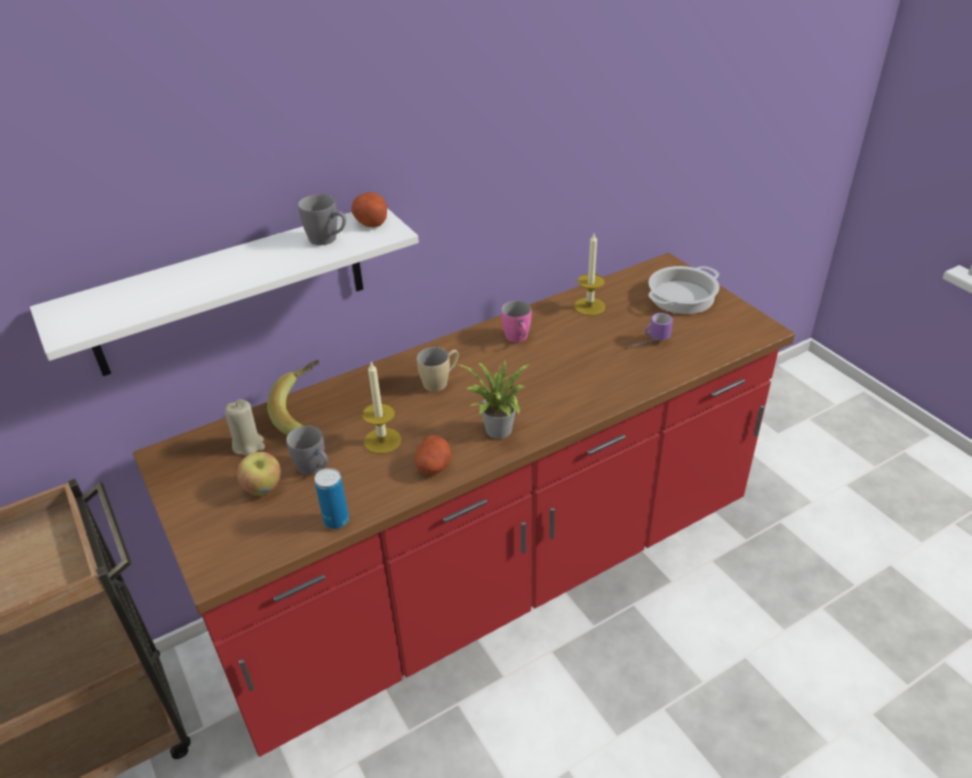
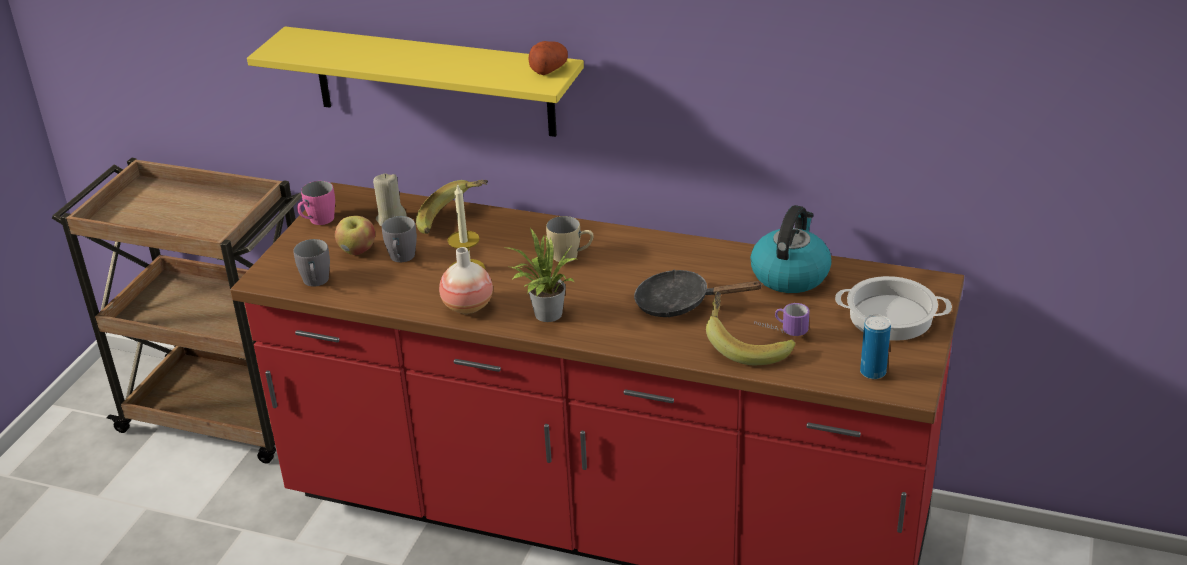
camera: 50 degrees right, 5 degrees down
white shelf [30,208,419,376] -> yellow shelf [247,26,584,137]
grey mug [298,194,346,245] -> grey mug moved to [293,239,330,287]
can [314,468,349,529] -> can moved to [860,314,891,379]
potato [415,435,452,474] -> vase [439,247,493,314]
pink mug [501,301,532,342] -> pink mug moved to [297,181,335,225]
candle [574,234,605,316] -> kettle [750,205,832,293]
none -> black frying pan [634,270,762,317]
none -> banana [706,291,796,365]

